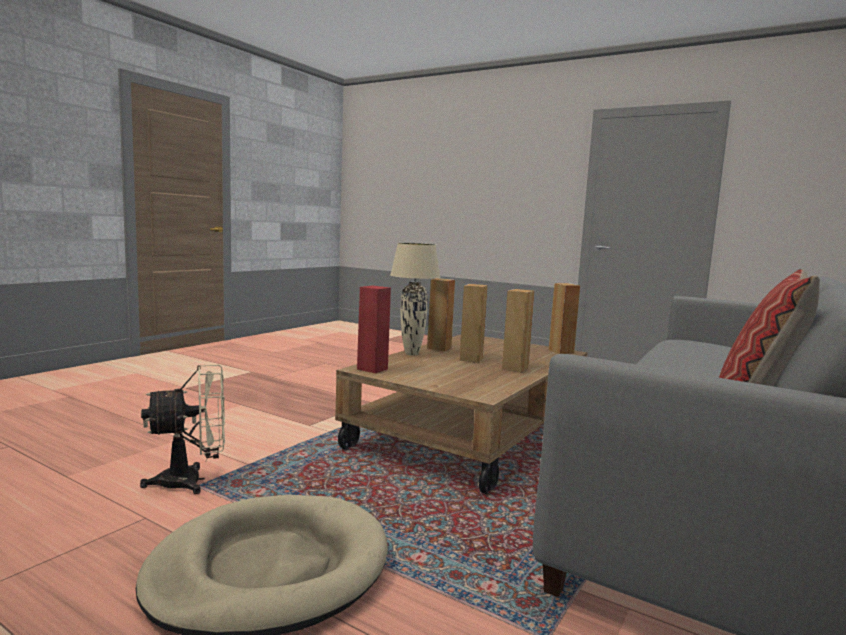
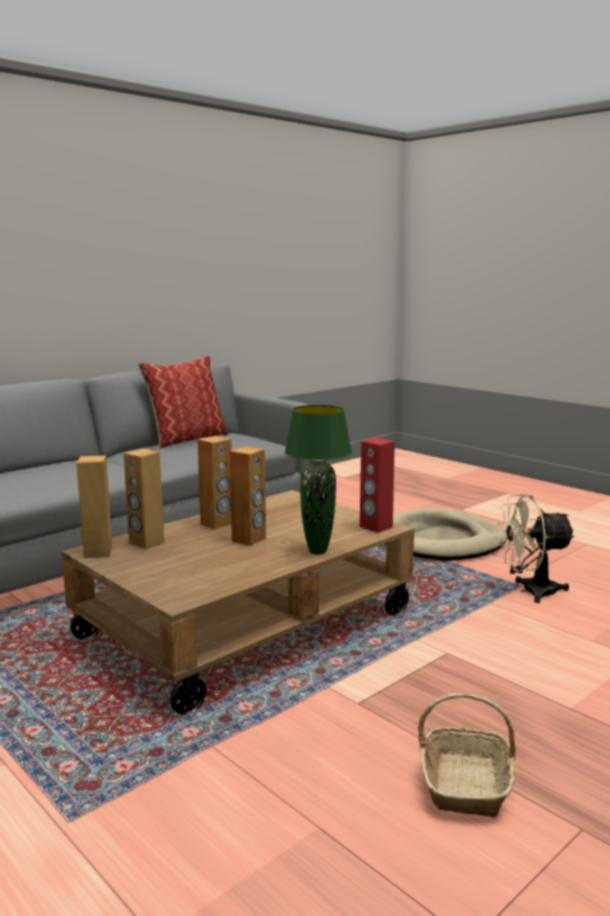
camera: 165 degrees left, 5 degrees up
beige table lamp [390,243,440,355] -> green table lamp [285,405,352,555]
brown speaker [427,278,455,351] -> brown speaker moved to [124,448,165,549]
none -> basket [418,693,516,818]

